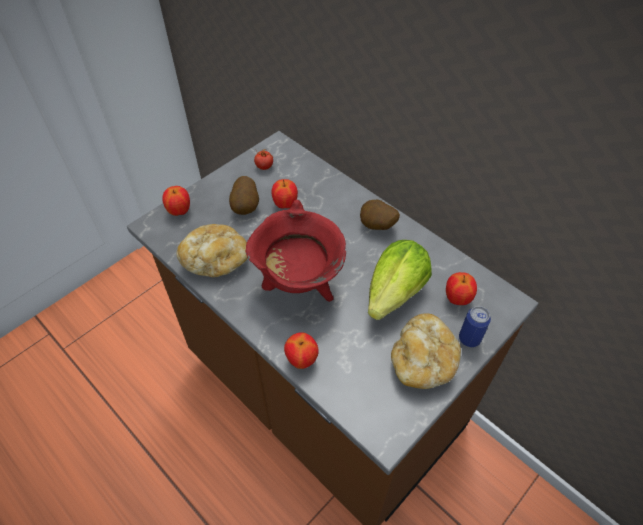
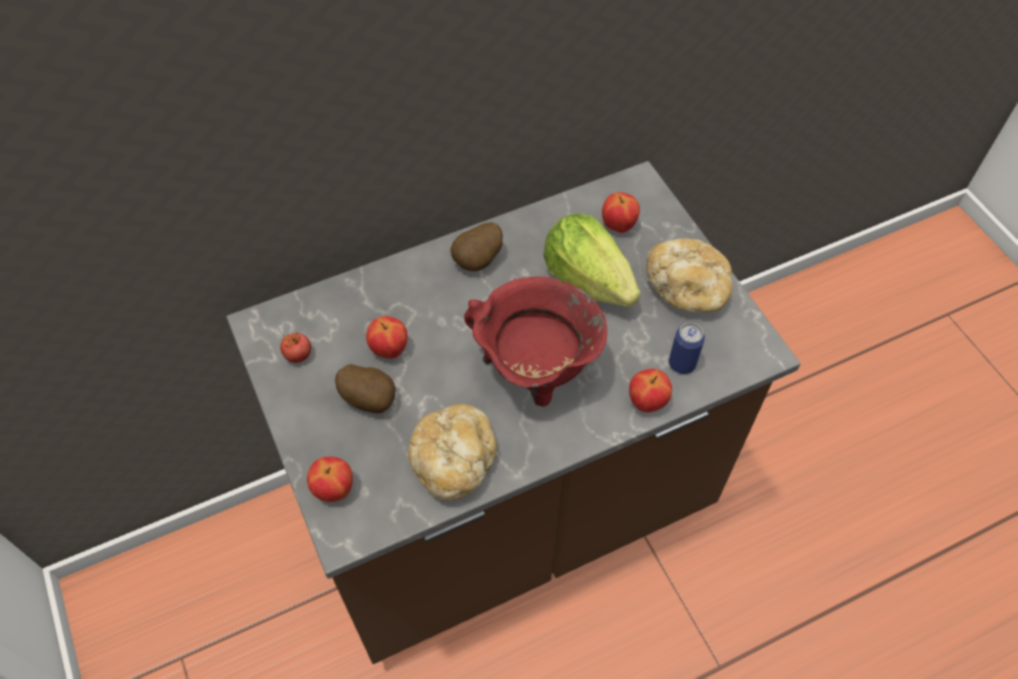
camera: 70 degrees left, 5 degrees up
can [459,306,491,347] -> can moved to [669,323,705,374]

